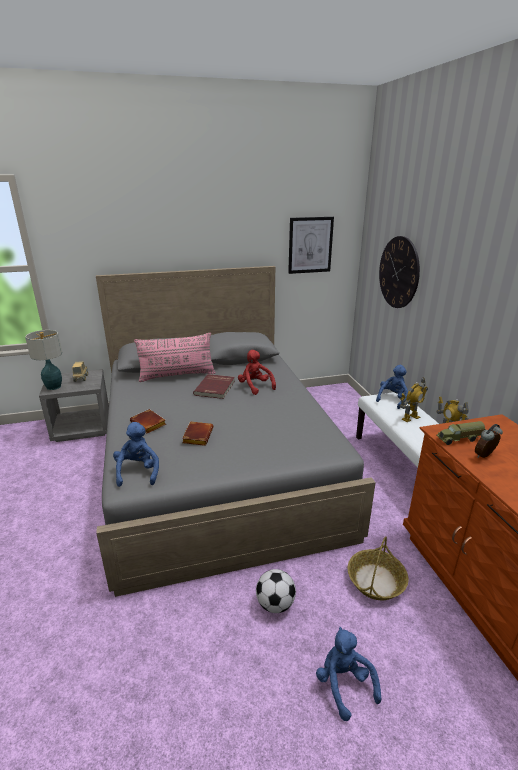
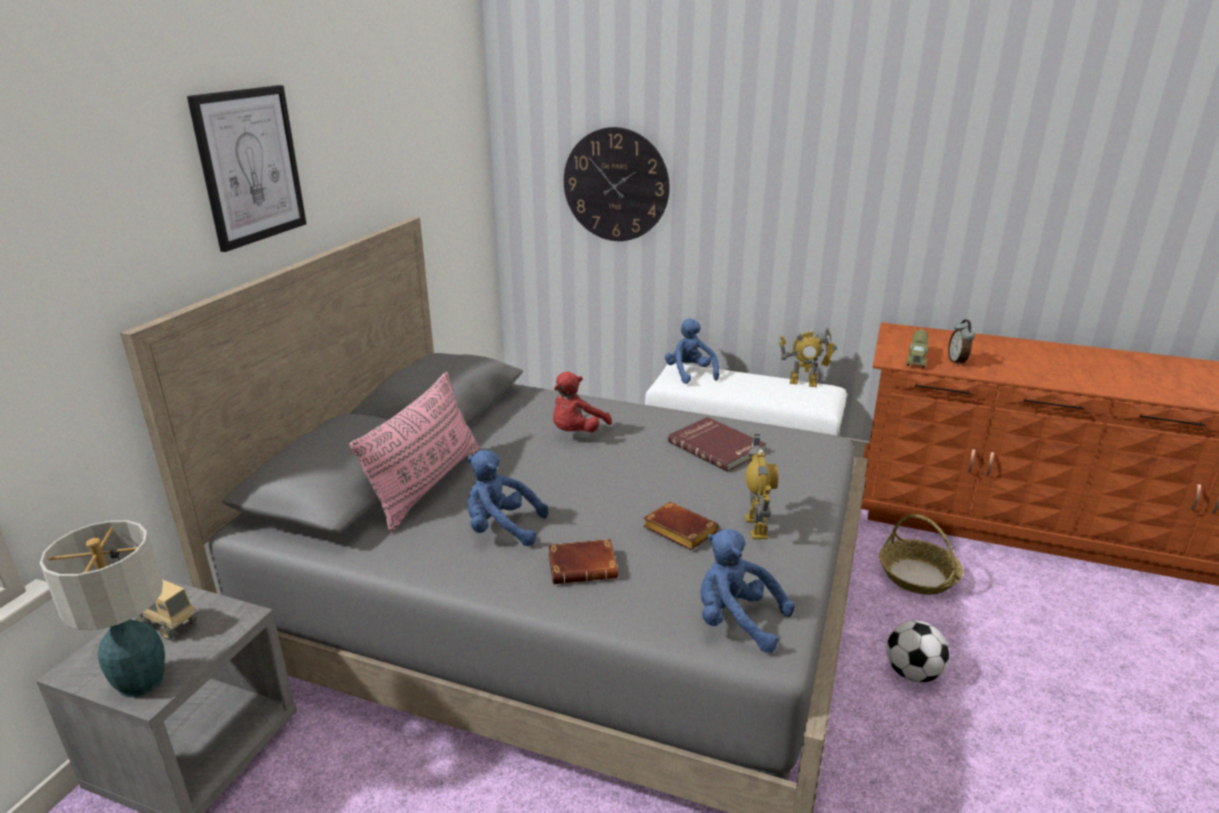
camera: 55 degrees left, 0 degrees up
red book [193,374,235,399] -> red book moved to [668,417,766,472]
red plush toy [238,350,276,395] -> red plush toy turned 60 degrees counterclockwise [553,372,612,432]
picture [288,217,334,274] -> picture moved to [187,85,307,252]
blue plush toy [316,627,381,721] -> blue plush toy moved to [467,450,548,546]
toy robot [400,377,428,422] -> toy robot moved to [745,434,778,539]

